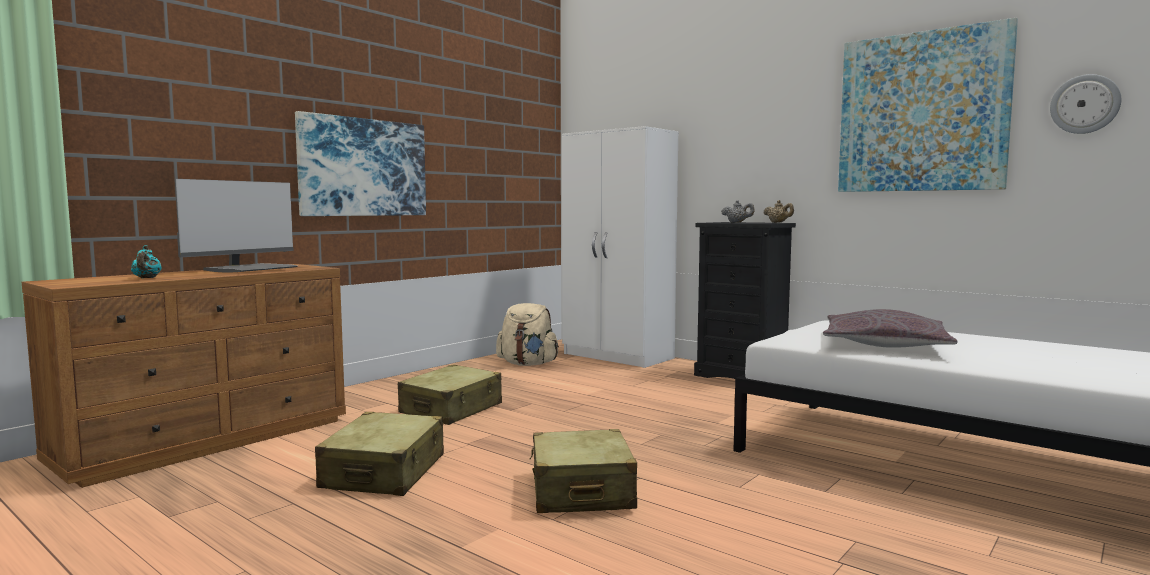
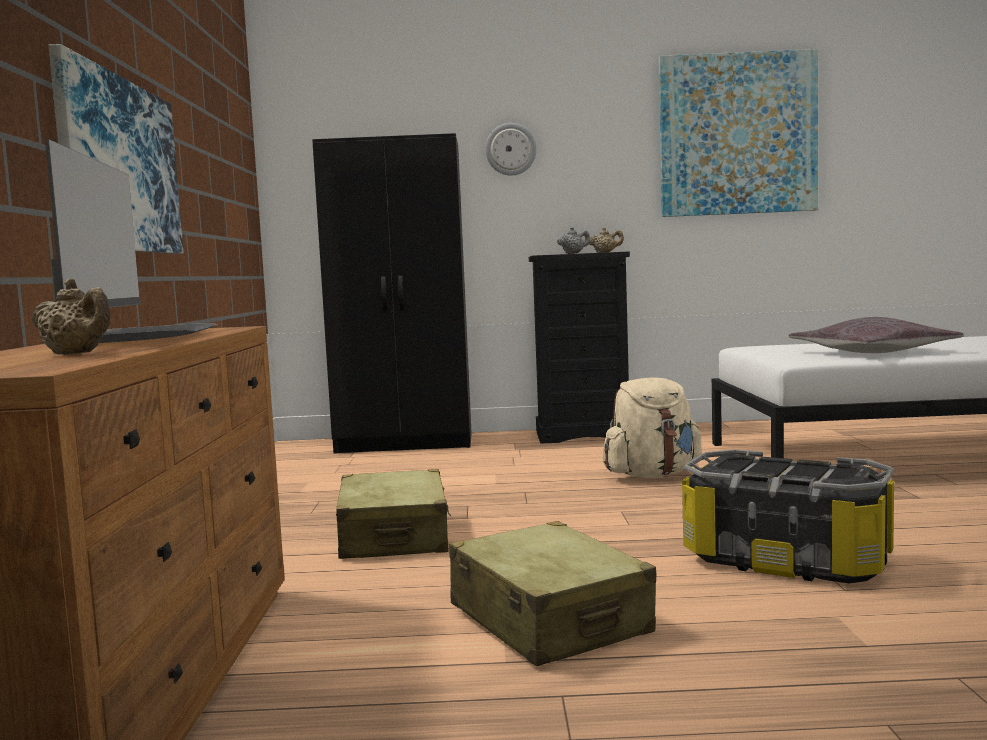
camera: 40 degrees left, 0 degrees up
turquoise teapot [131,245,161,278] -> beige teapot [32,278,111,355]
beige backpack [496,303,559,366] -> beige backpack moved to [602,377,702,479]
beige suitcase [530,429,637,513] -> storage box [682,450,894,584]
white wardrobe [562,126,678,368] -> black wardrobe [312,133,472,454]
wall clock [1050,74,1121,134] -> wall clock moved to [485,123,537,176]

